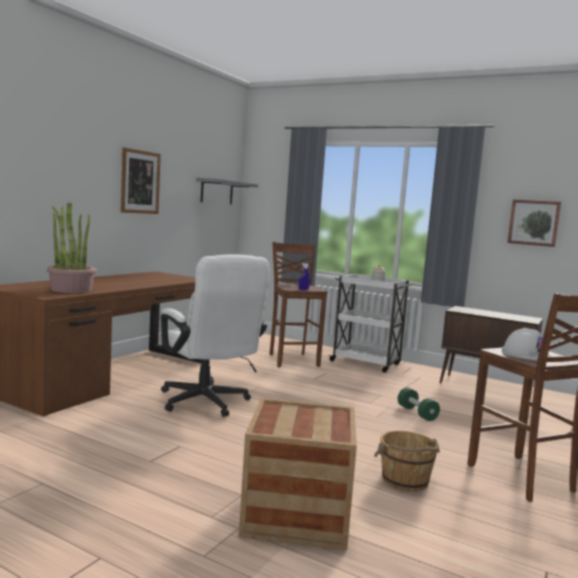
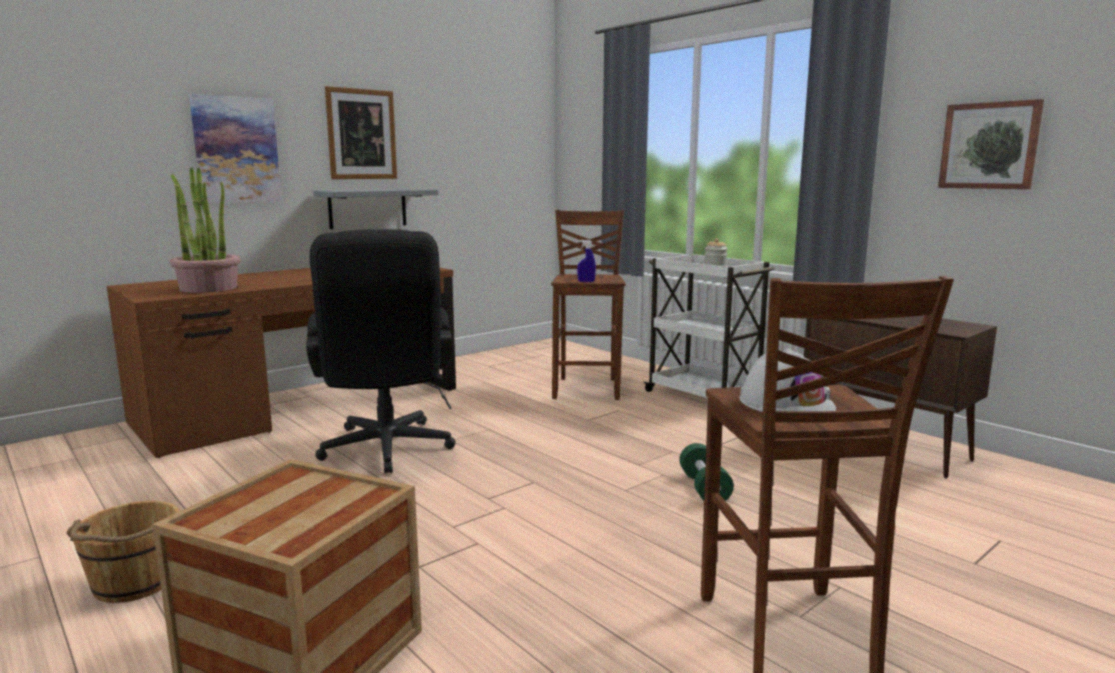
camera: 20 degrees right, 5 degrees up
white office chair [161,255,270,417] -> black office chair [306,229,456,473]
grey shelf [196,178,258,204] -> grey shelf moved to [313,189,438,229]
brown bucket [374,431,440,491] -> brown bucket moved to [66,501,179,603]
none -> picture [189,94,282,203]

